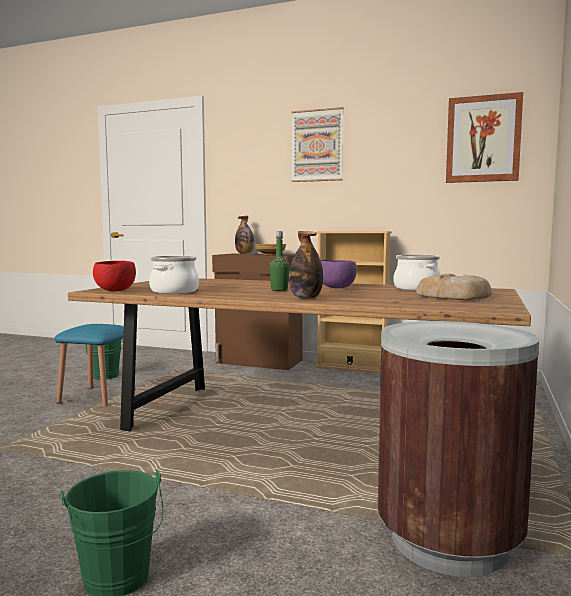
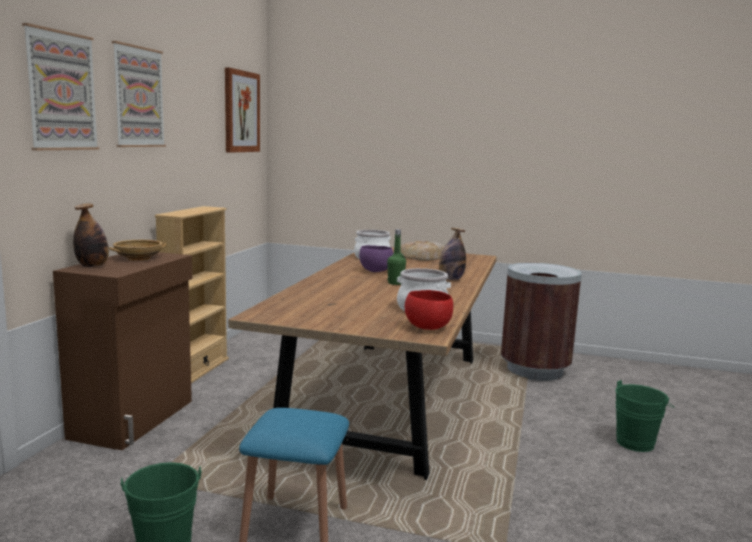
camera: 95 degrees left, 5 degrees up
none -> picture [22,23,99,150]

